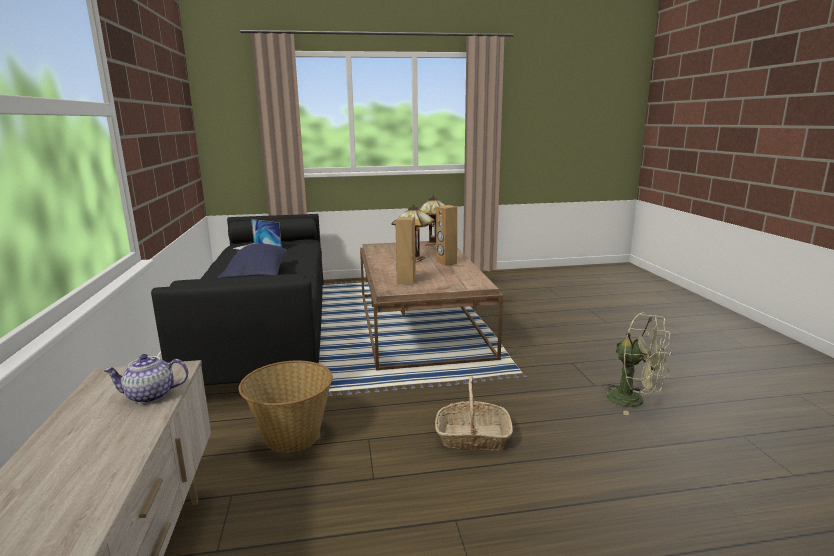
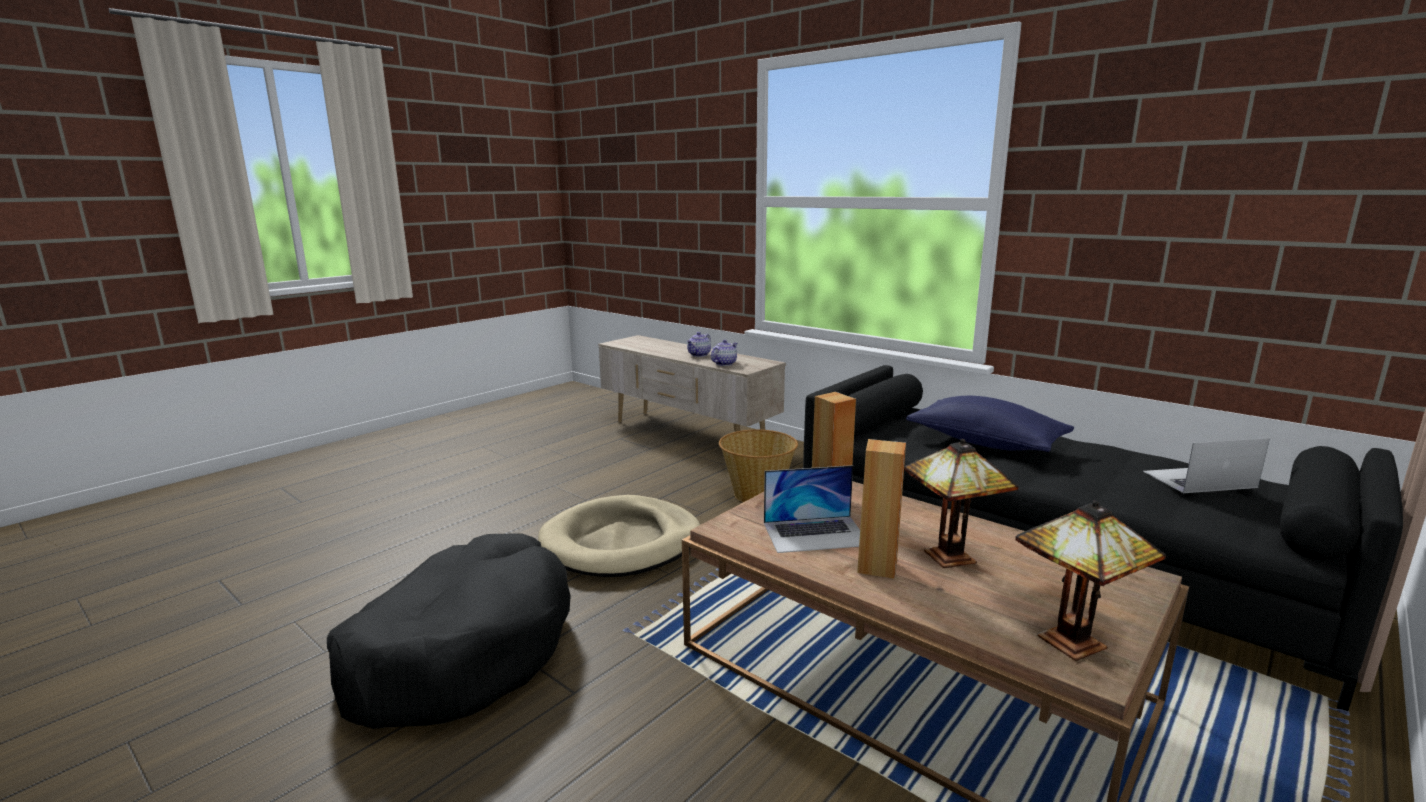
camera: 140 degrees right, 0 degrees up
basket [435,376,513,450] -> beige dog bed [538,495,700,577]
green fan [603,313,672,415] -> black dog bed [327,534,571,729]
none -> teapot [687,332,711,357]
none -> laptop [764,465,860,553]

